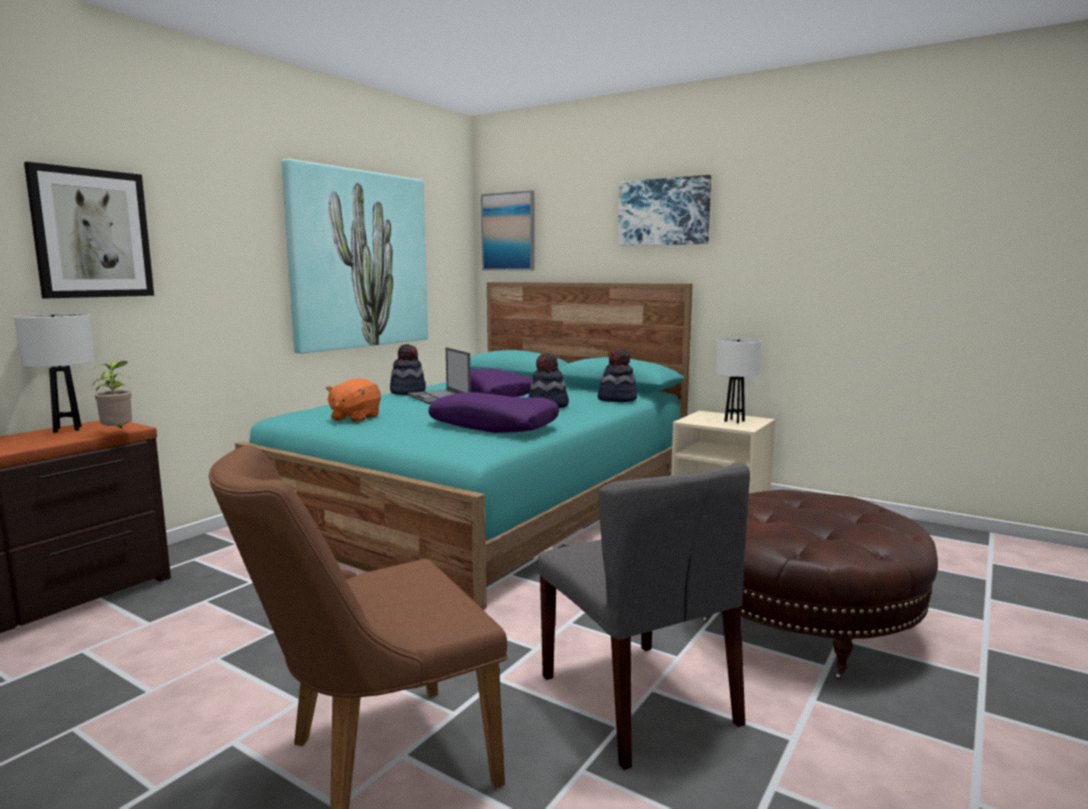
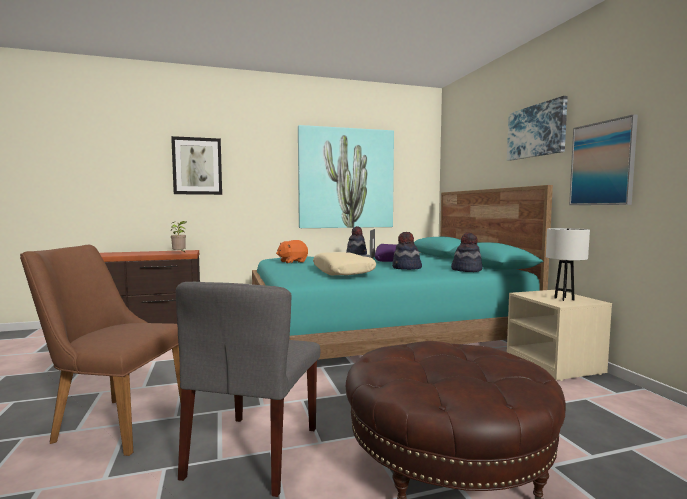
camera: 40 degrees right, 5 degrees down
white table lamp [14,314,95,433] -> none
purple pillow [428,392,559,433] -> beige pillow [313,252,376,275]
picture [481,190,535,271] -> picture moved to [569,114,638,205]

